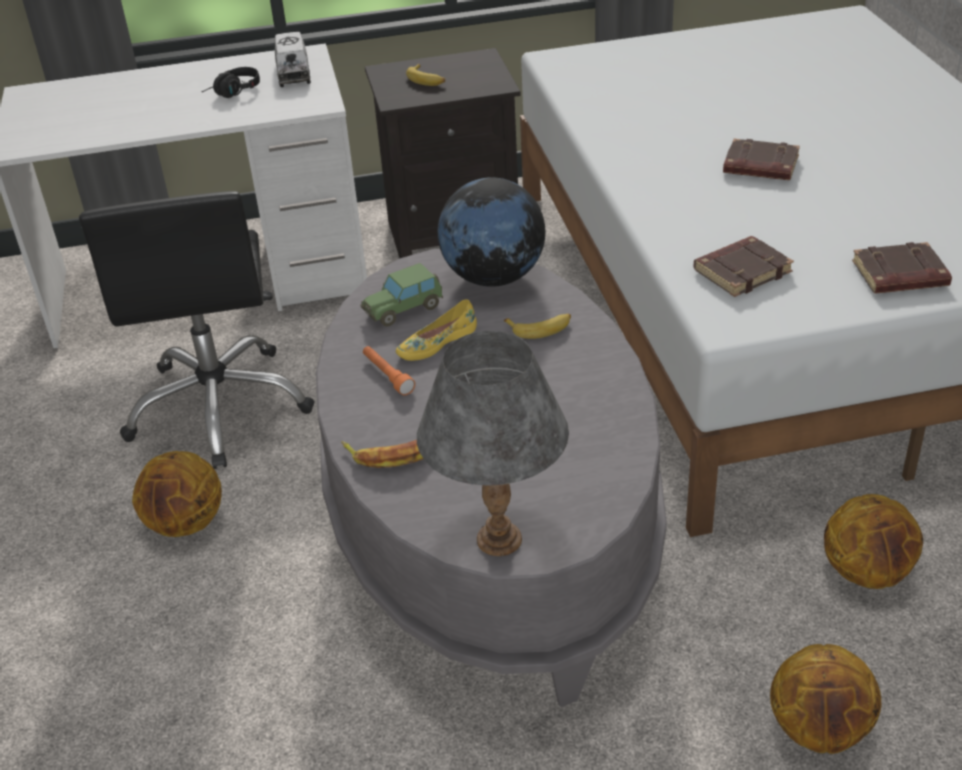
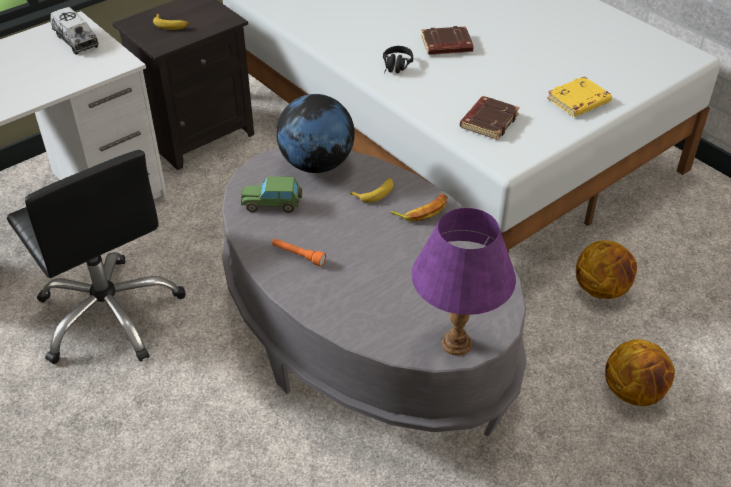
camera: 30 degrees left, 5 degrees up
basketball [132,451,222,537] -> none
black headphones [202,67,260,98] -> black headphones moved to [383,46,413,73]
banana [341,440,423,468] -> banana moved to [389,194,448,221]
toy car [360,263,443,327] -> toy car turned 60 degrees clockwise [241,176,302,213]
yellow shoe [396,299,477,361] -> none
grey table lamp [417,331,569,556] -> purple table lamp [412,208,516,356]
brown book [852,242,952,294] -> yellow book [547,76,612,117]

